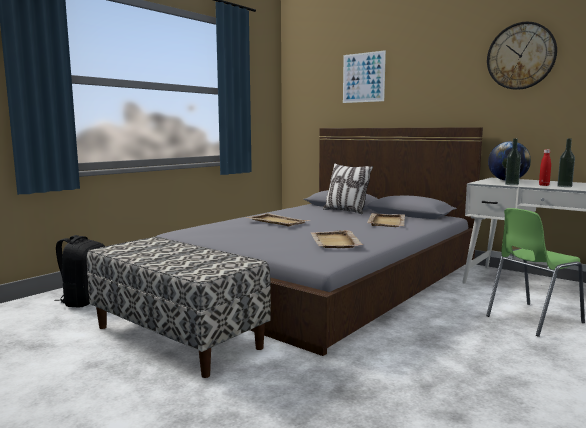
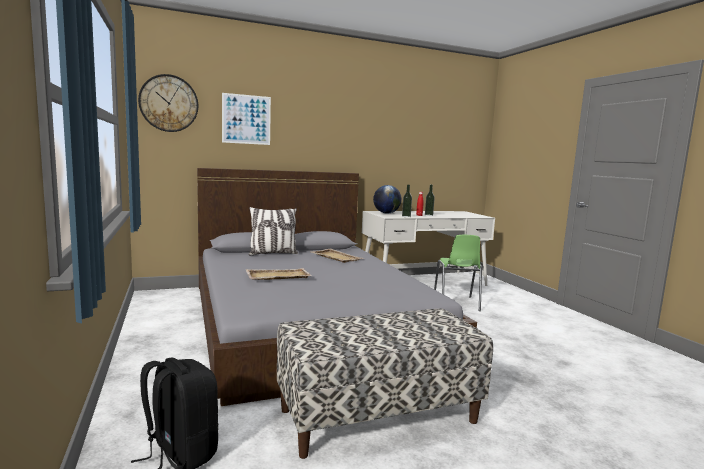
camera: 60 degrees left, 0 degrees up
beige tray [311,230,363,248] -> none
wall clock [487,22,557,90] -> wall clock moved to [138,74,198,132]

